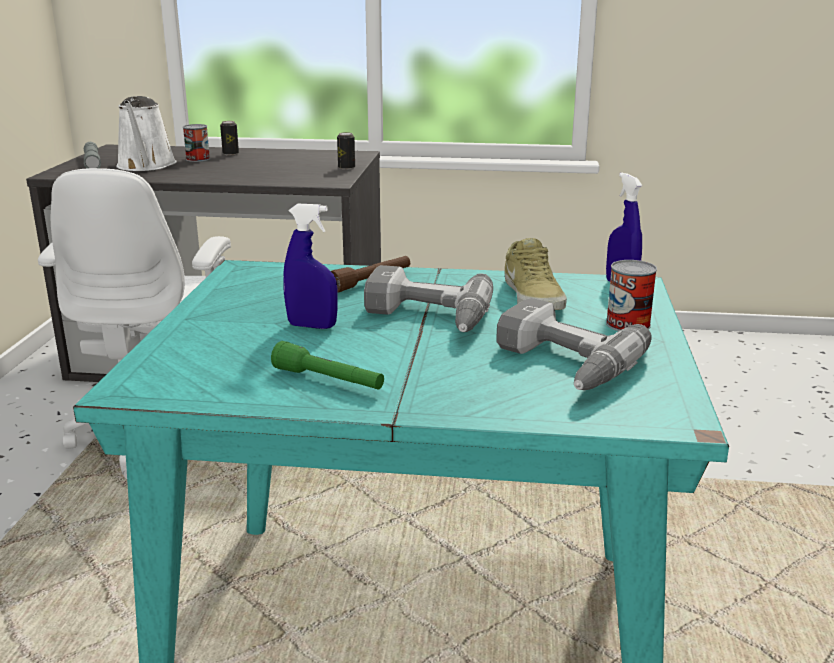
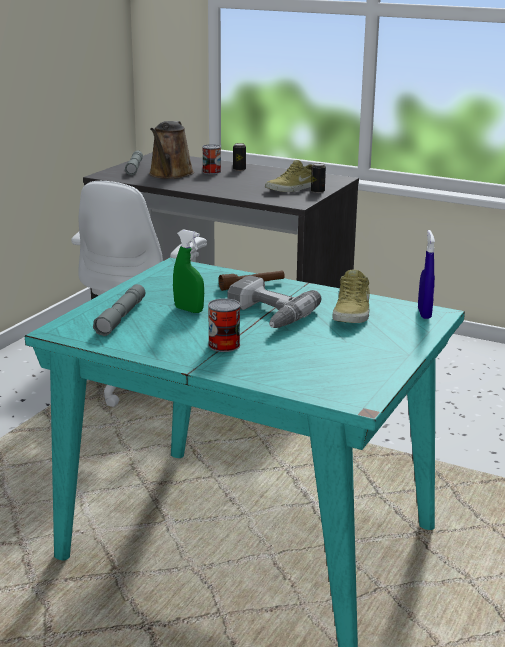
camera: 20 degrees right, 0 degrees up
white watering can [116,96,177,171] -> brown watering can [149,121,194,179]
green flashlight [271,341,384,390] -> none
blue spray bottle [283,204,337,329] -> green spray bottle [173,229,204,313]
power drill [496,298,652,390] -> none
can [606,260,657,331] -> can moved to [208,298,240,352]
none -> grey flashlight [93,284,146,336]
none -> beige shoe [265,160,312,192]

